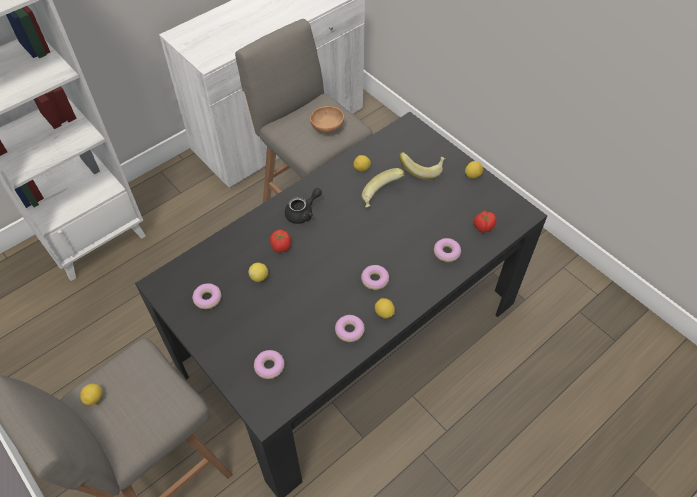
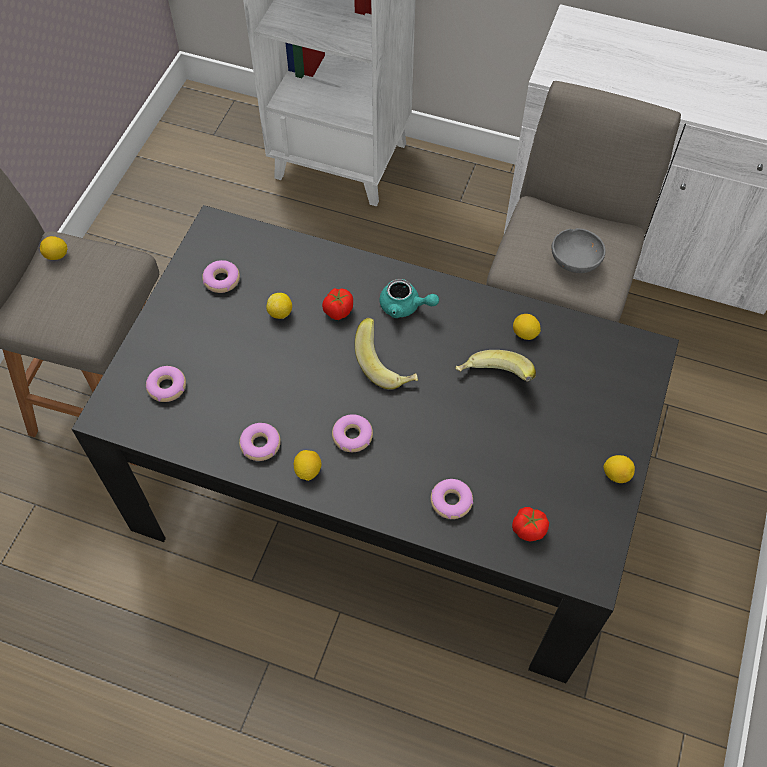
camera: 60 degrees right, 5 degrees up
black teapot [285,188,322,224] -> turquoise teapot [380,279,439,318]
brown bowl [310,106,344,133] -> grey bowl [551,228,606,273]
banana [399,152,445,180] -> banana moved to [355,318,418,390]

